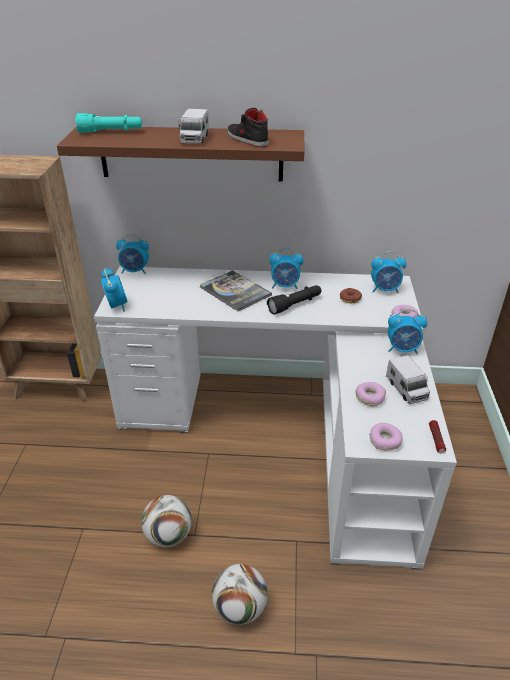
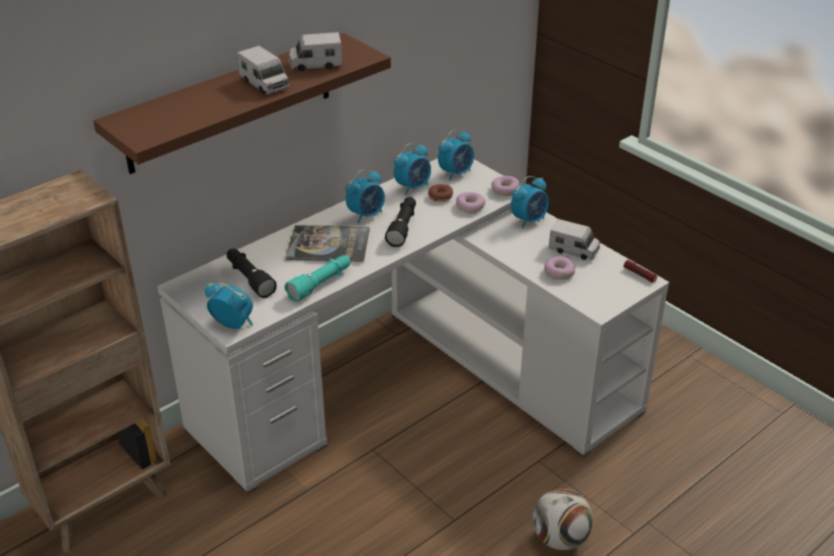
camera: 45 degrees left, 0 degrees up
turquoise flashlight [75,113,142,133] -> turquoise flashlight moved to [284,255,351,302]
alarm clock [116,234,149,274] -> alarm clock moved to [394,143,431,195]
football [141,495,192,547] -> none
black shoe [227,108,269,147] -> toy truck [289,32,342,71]
donut [369,423,402,450] -> donut moved to [456,192,486,214]
none -> black flashlight [227,249,277,298]

